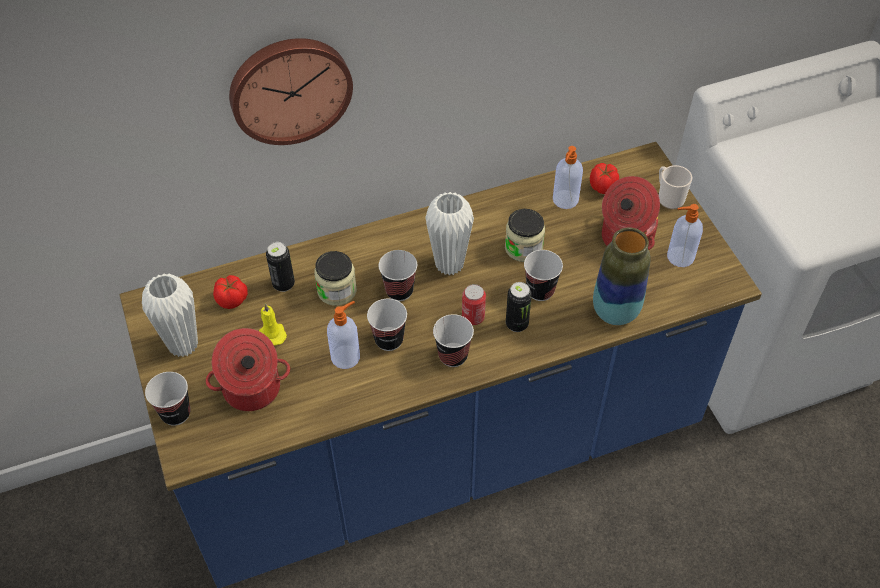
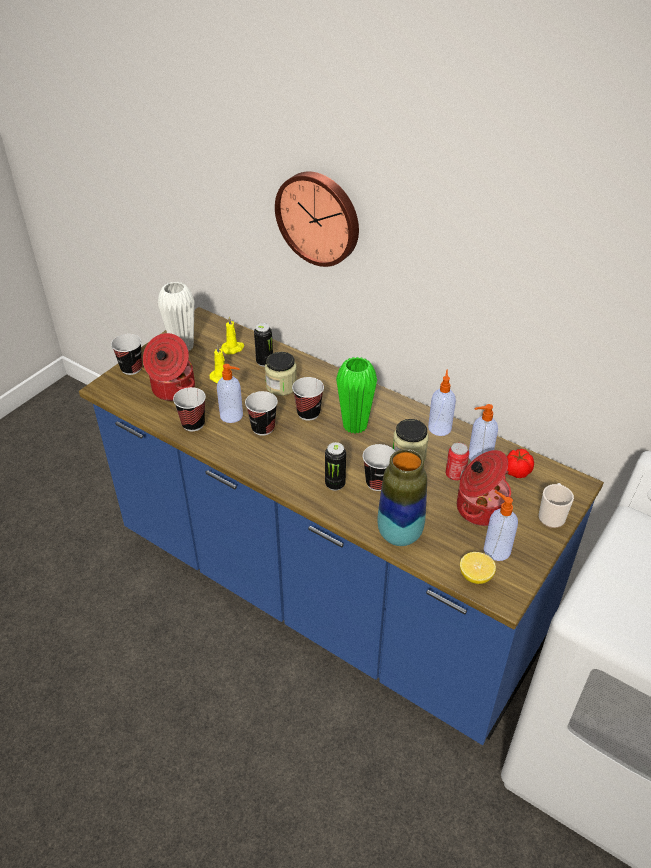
camera: 55 degrees right, 10 degrees down
tomato [213,275,248,309] -> yellow candle [221,316,244,354]
white vase [425,192,474,275] -> green vase [336,357,377,434]
cup [433,314,474,367] -> cup moved to [173,387,206,431]
can [462,284,486,325] -> can moved to [446,443,469,481]
none -> soap dispenser [428,369,456,436]
none -> lemon [460,552,496,584]

